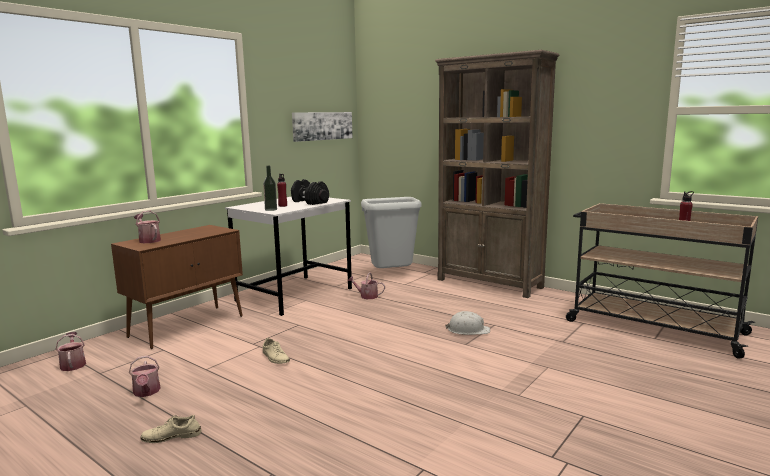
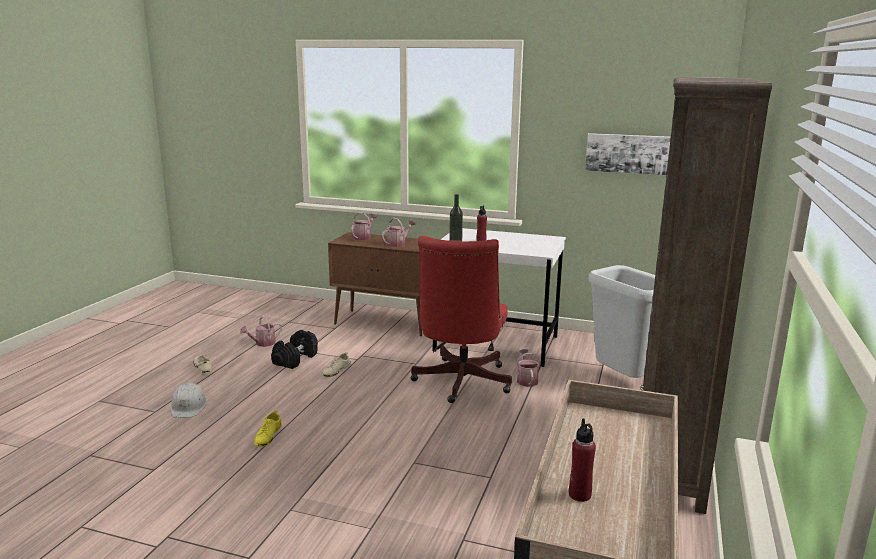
camera: 70 degrees right, 5 degrees up
watering can [55,332,86,371] -> watering can moved to [382,218,416,247]
black dumbbell [291,179,329,205] -> black dumbbell moved to [271,330,318,369]
white hard hat [445,311,490,335] -> white hard hat moved to [170,383,207,418]
none -> yellow shoe [254,411,282,447]
none -> red office chair [410,236,512,403]

